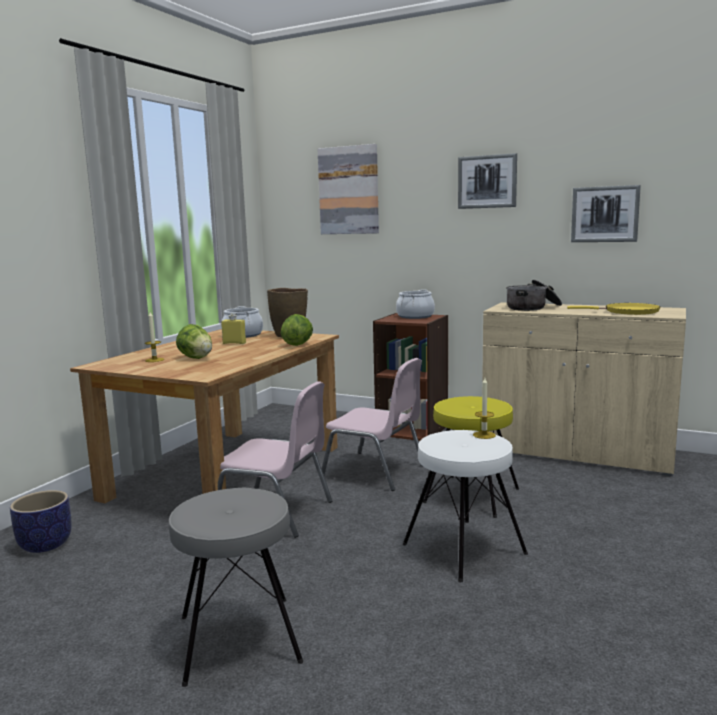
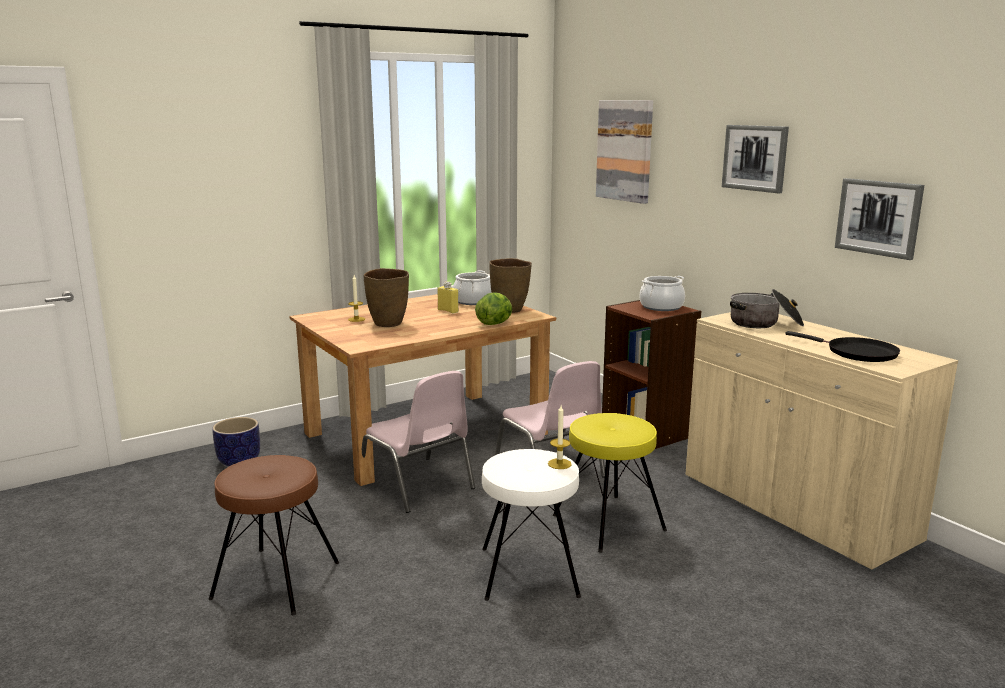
camera: 30 degrees right, 5 degrees up
grey stool [169,488,303,687] -> brown stool [209,455,339,615]
lettuce [176,324,212,359] -> brown vase [364,268,409,327]
yellow frying pan [567,303,660,315] -> black frying pan [785,331,900,362]

